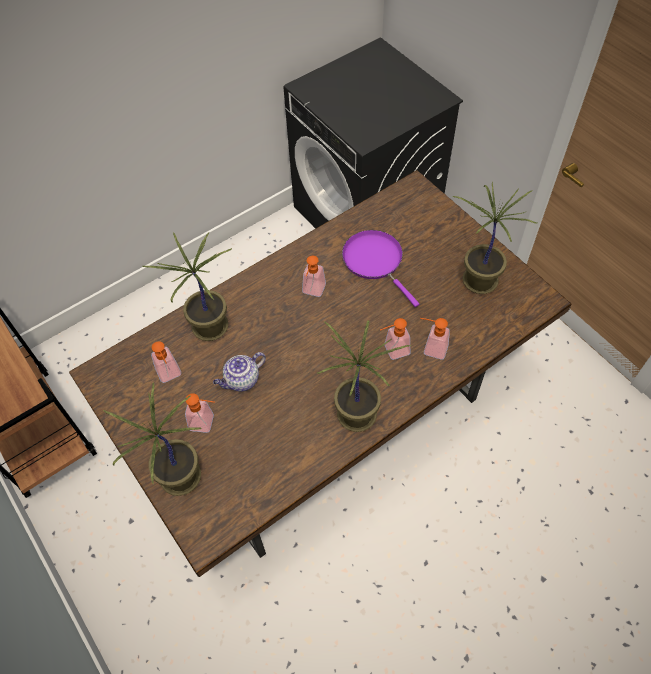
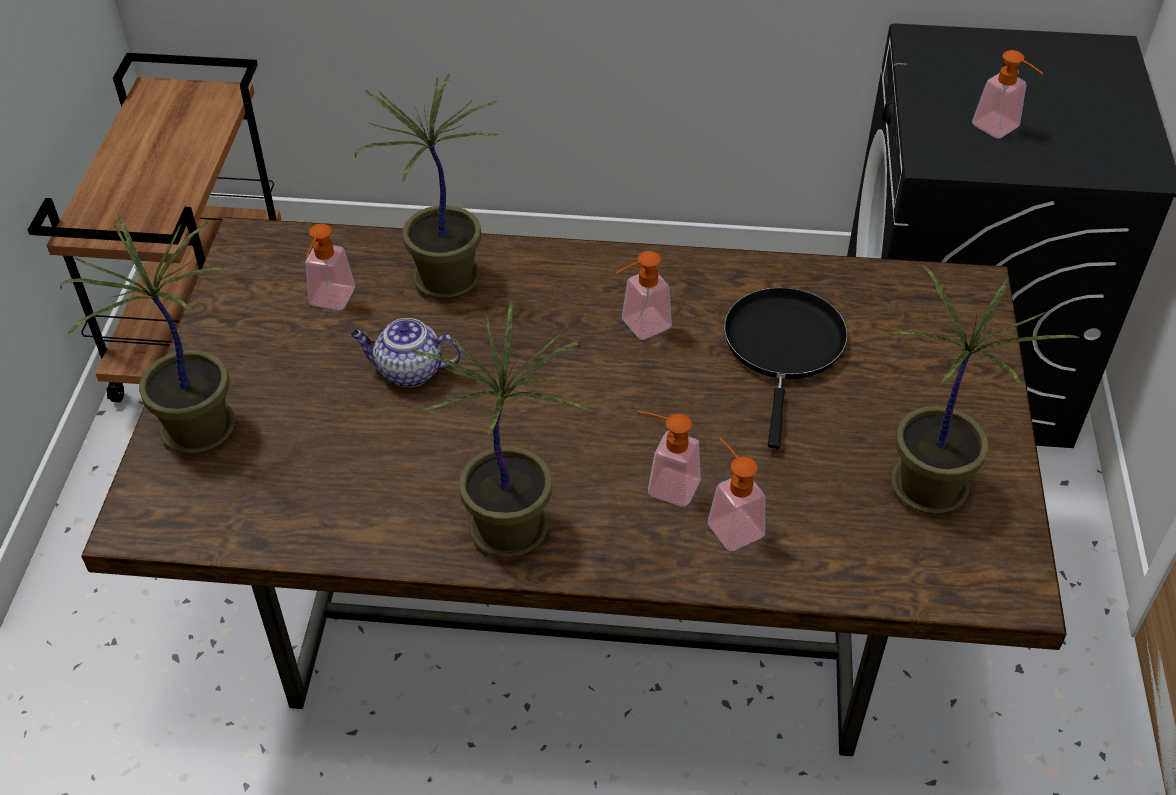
camera: 40 degrees right, 10 degrees down
soap dispenser [185,393,215,433] -> soap dispenser moved to [972,50,1043,139]
purple frying pan [342,230,419,307] -> black frying pan [724,287,848,449]

